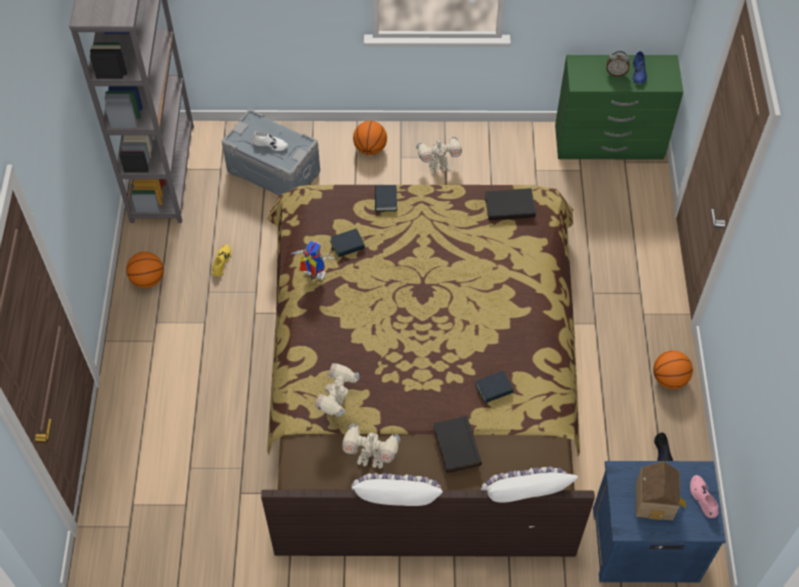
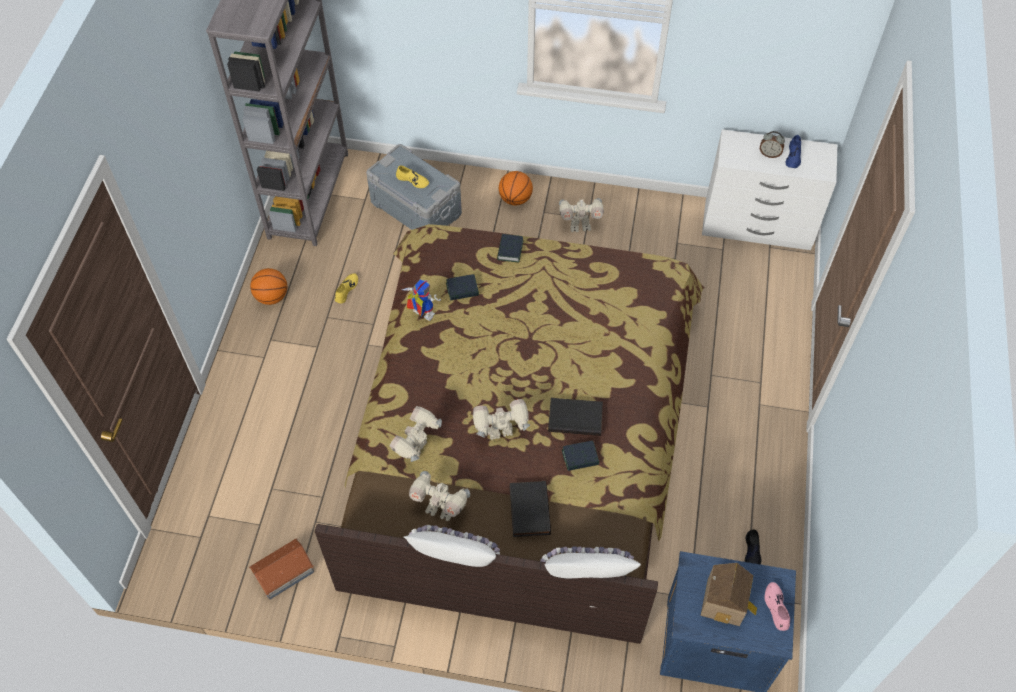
camera: 10 degrees right, 0 degrees up
white shoe [252,131,288,151] -> yellow shoe [396,166,429,188]
black book [485,188,536,220] -> black book moved to [548,398,603,436]
green dresser [555,55,684,159] -> white dresser [702,129,837,250]
basketball [653,351,693,389] -> none
none -> toy house [249,538,314,600]
none -> toy robot [473,399,530,440]

